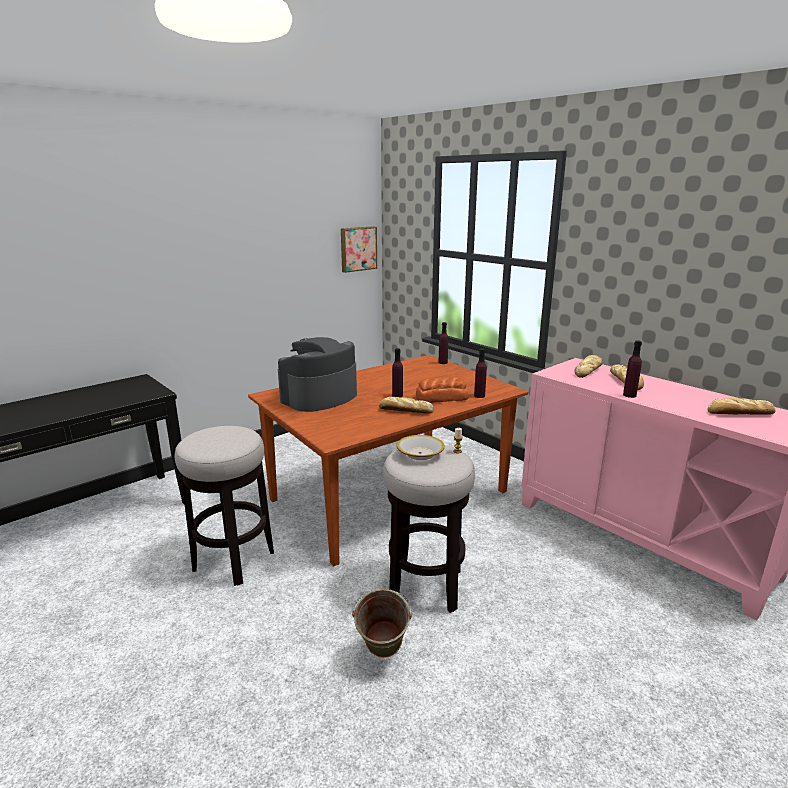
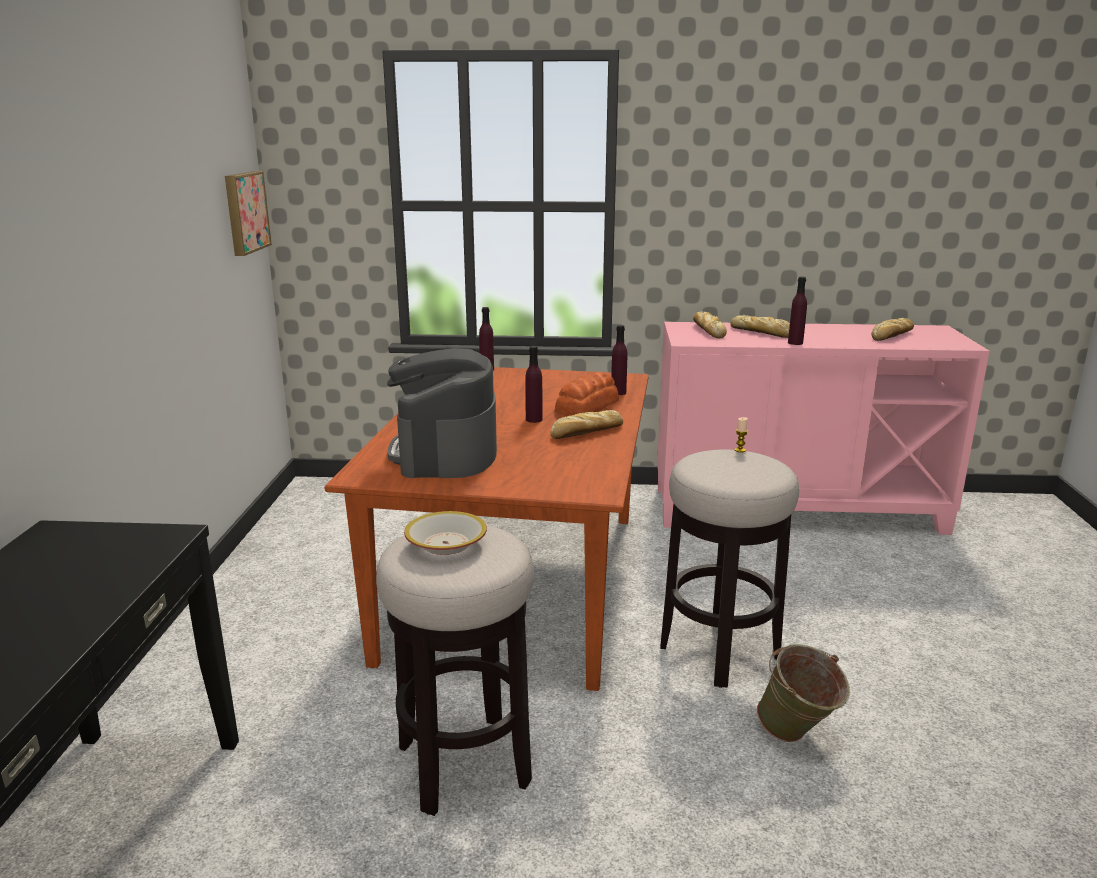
camera: 45 degrees left, 0 degrees up
bowl [397,435,445,460] -> bowl moved to [404,511,487,555]

